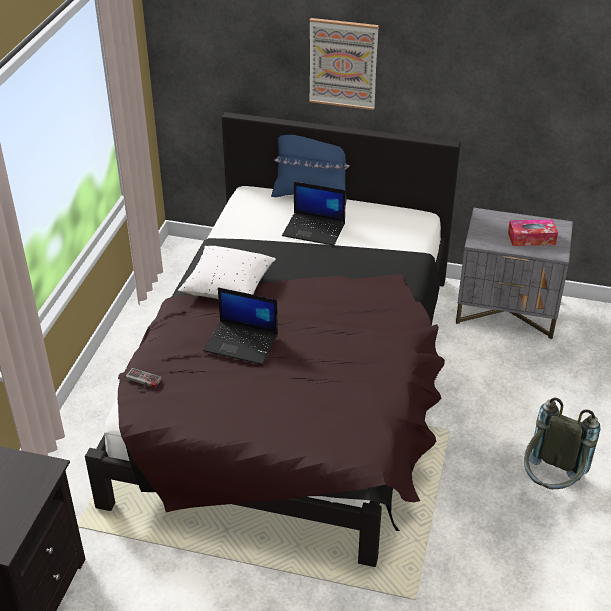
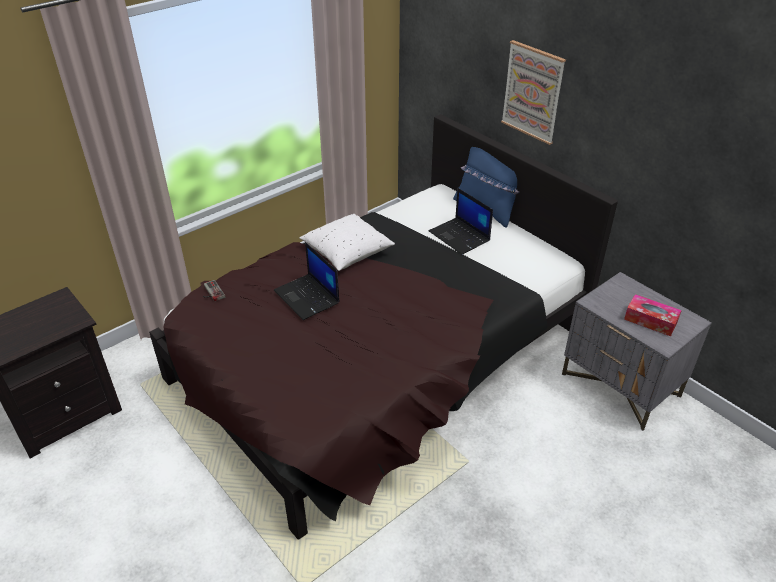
camera: 35 degrees right, 0 degrees up
grey backpack [524,397,600,489] -> none

